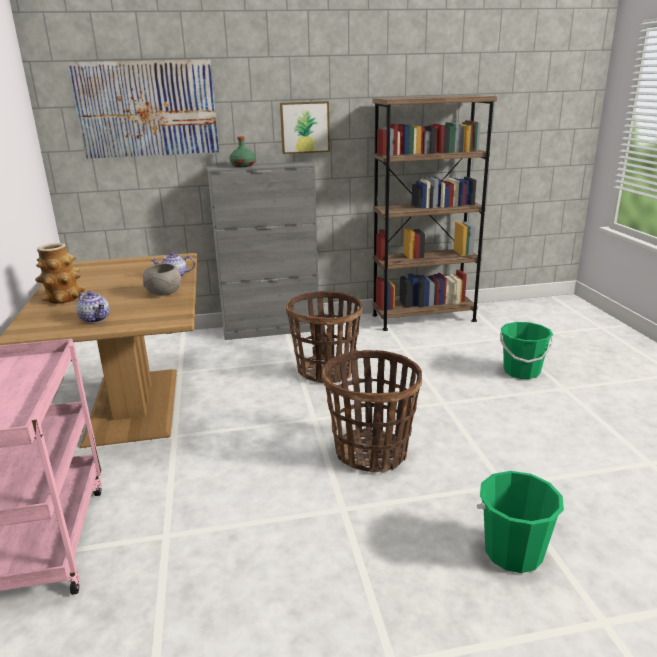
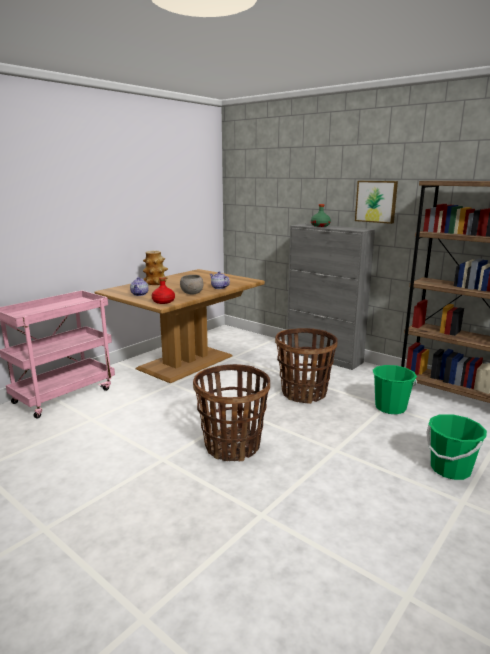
camera: 50 degrees right, 5 degrees down
picture [68,60,219,159] -> none
green bucket [477,471,564,573] -> green bucket moved to [373,365,417,414]
none -> red bottle [152,277,175,304]

